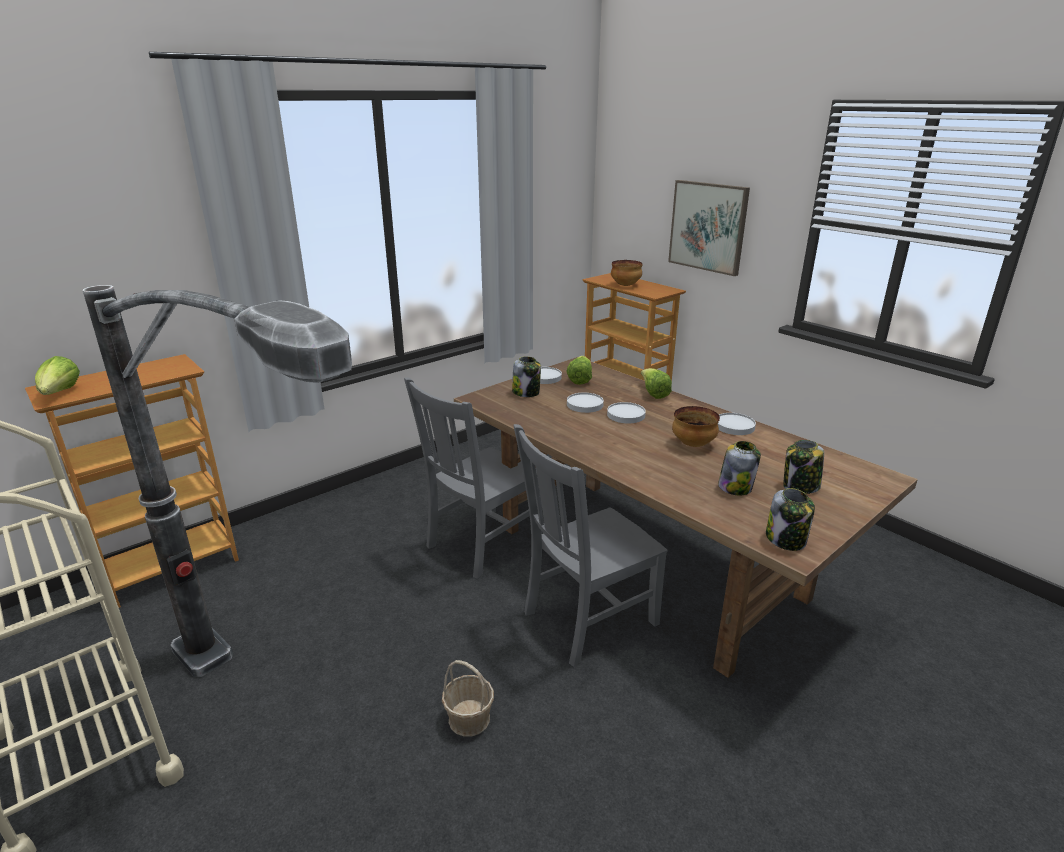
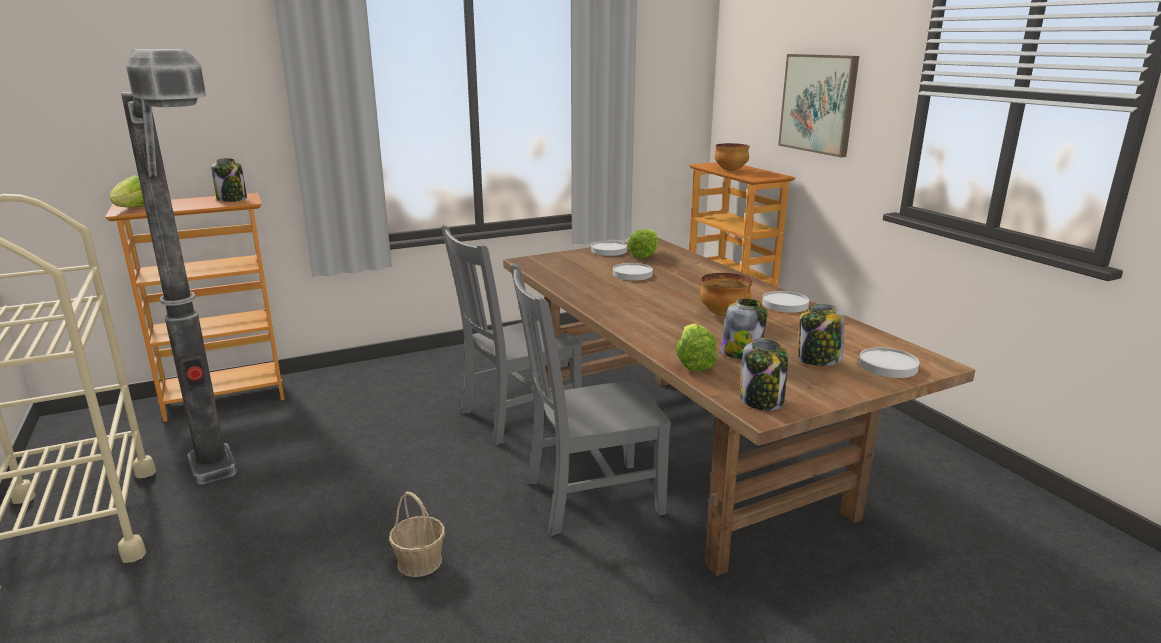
camera: 15 degrees right, 5 degrees down
jar [512,356,541,397] -> jar moved to [211,158,247,202]
white plate [607,402,646,423] -> white plate moved to [859,347,919,378]
lettuce [641,368,672,399] -> lettuce moved to [675,323,717,372]

